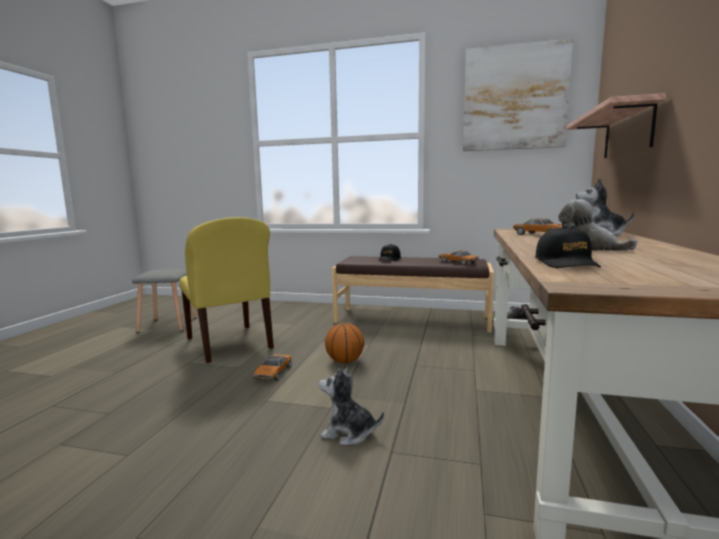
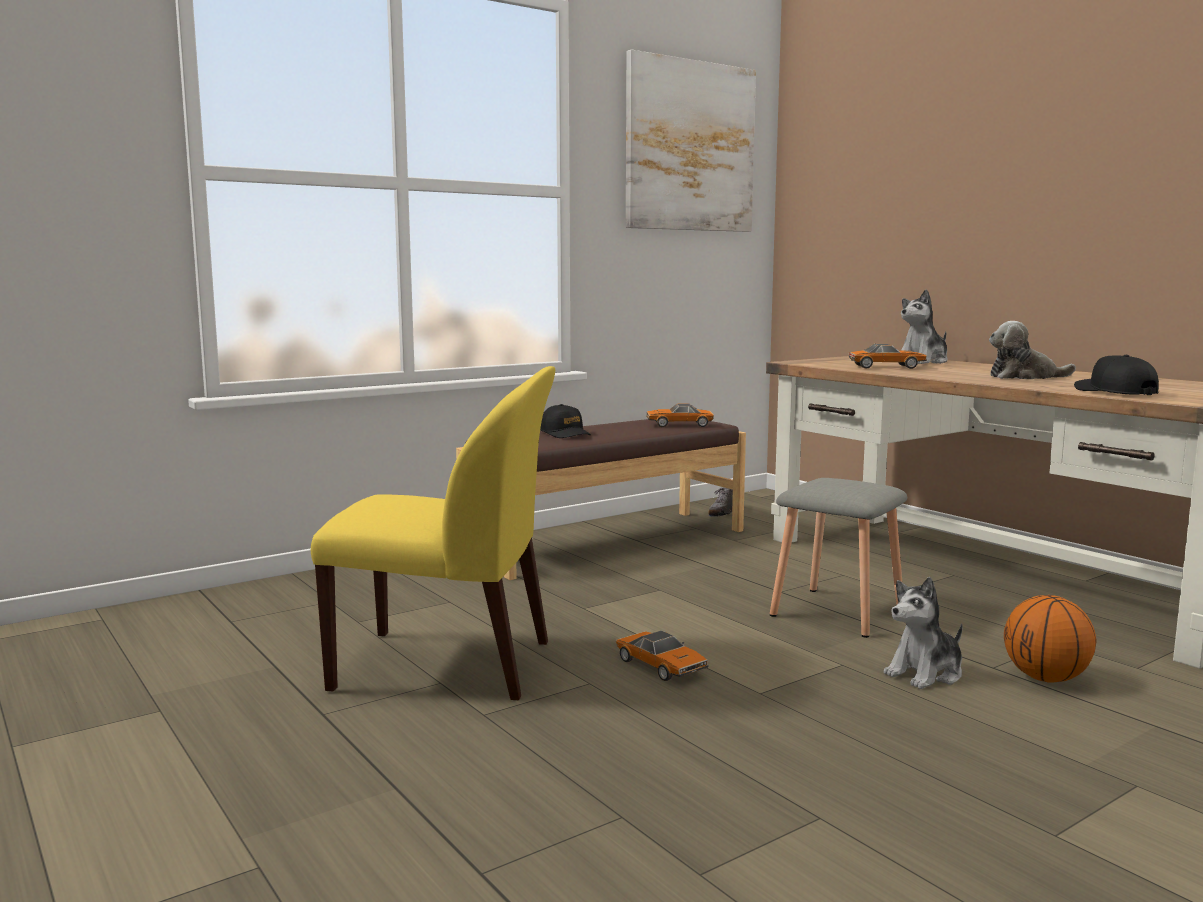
camera: 50 degrees left, 0 degrees up
grey stool [132,269,197,333] -> grey stool moved to [770,478,907,638]
basketball [325,323,364,364] -> basketball moved to [1004,595,1096,683]
black cap [535,226,601,268] -> black cap turned 150 degrees counterclockwise [1074,355,1159,395]
shelf [566,93,666,158] -> none

